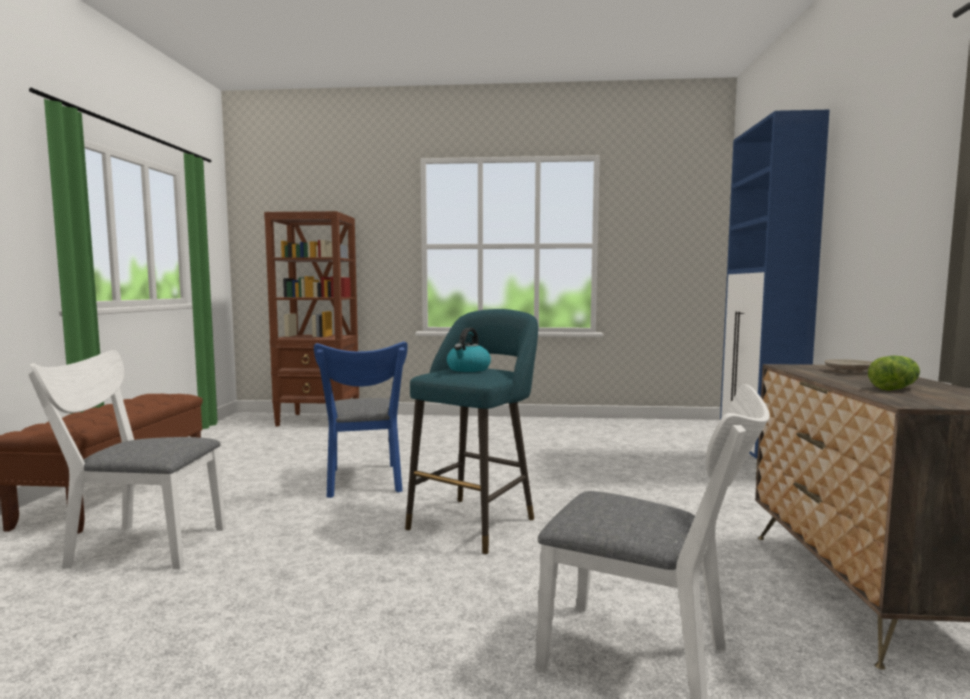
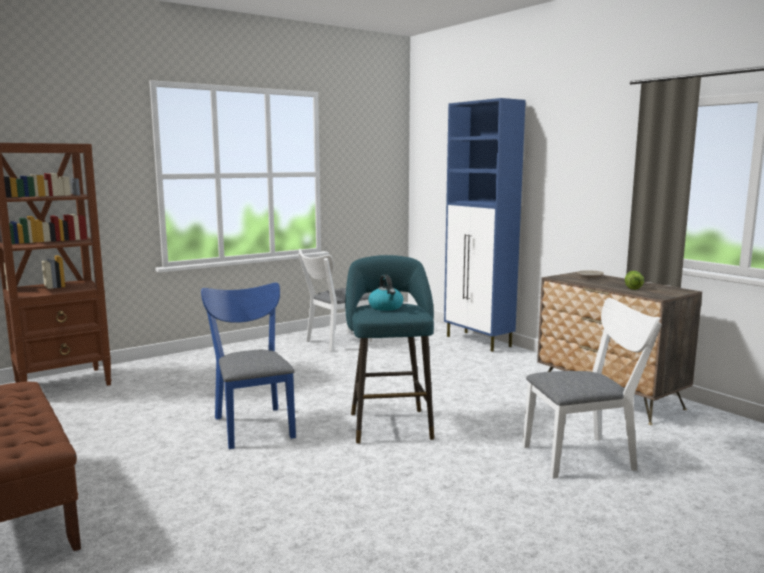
camera: 40 degrees left, 5 degrees up
white chair [28,350,226,569] -> white chair moved to [298,249,375,352]
blue chair [314,341,408,498] -> blue chair turned 150 degrees counterclockwise [201,283,296,449]

